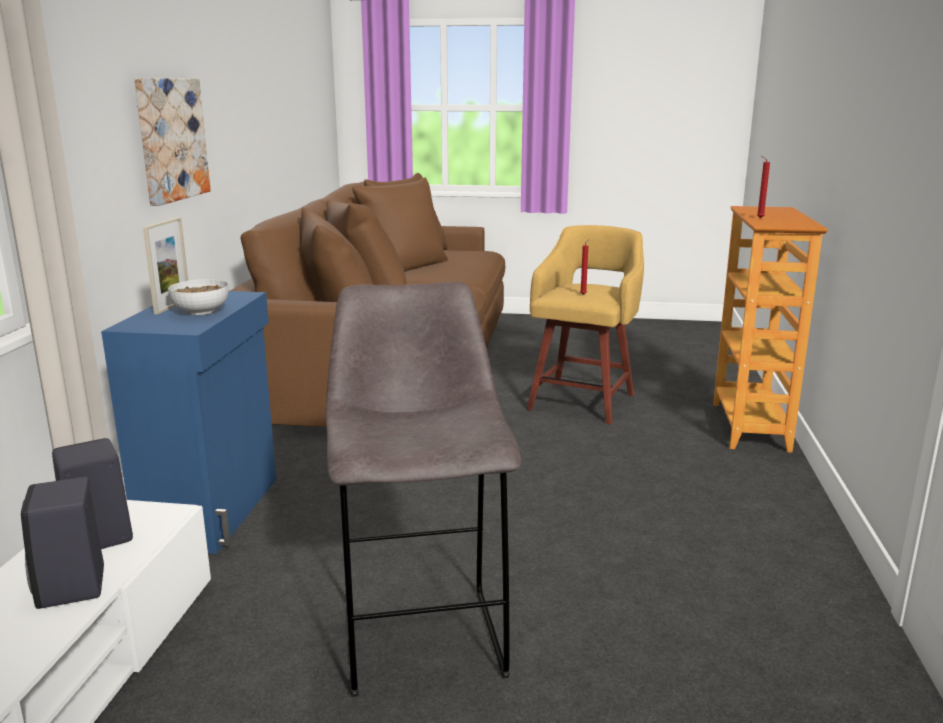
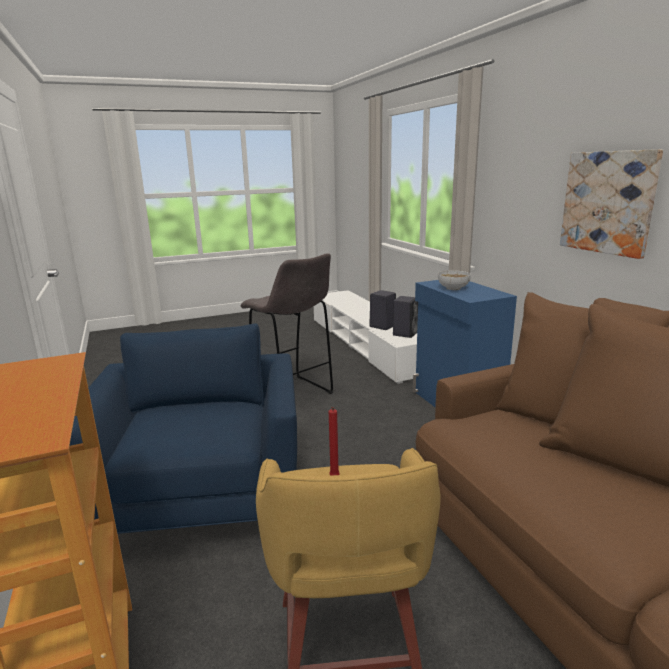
camera: 150 degrees right, 0 degrees up
picture frame [143,217,188,314] -> none
red candle [757,156,770,218] -> none
none -> blue armchair [70,323,297,534]

